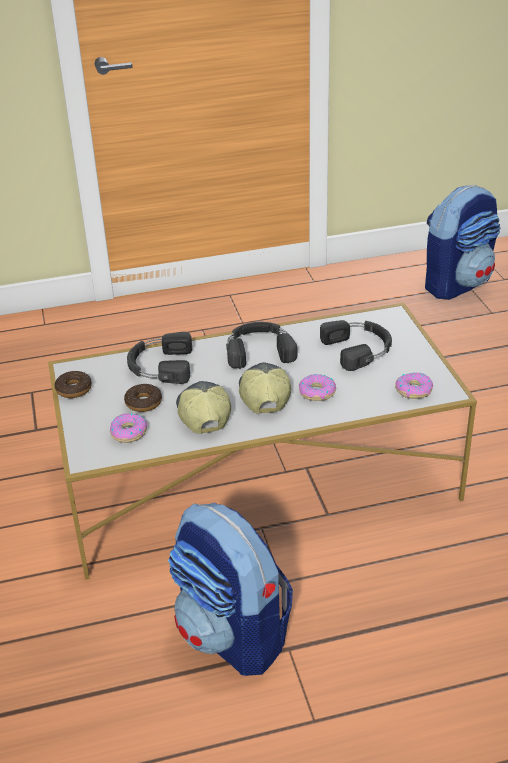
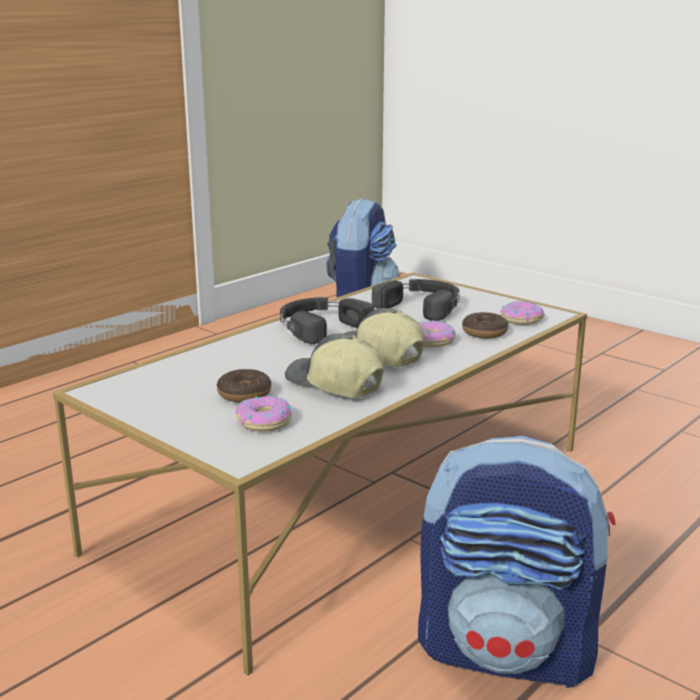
camera: 35 degrees left, 15 degrees down
donut [54,371,92,398] -> donut moved to [462,312,508,338]
black headphones [127,332,192,384] -> none

